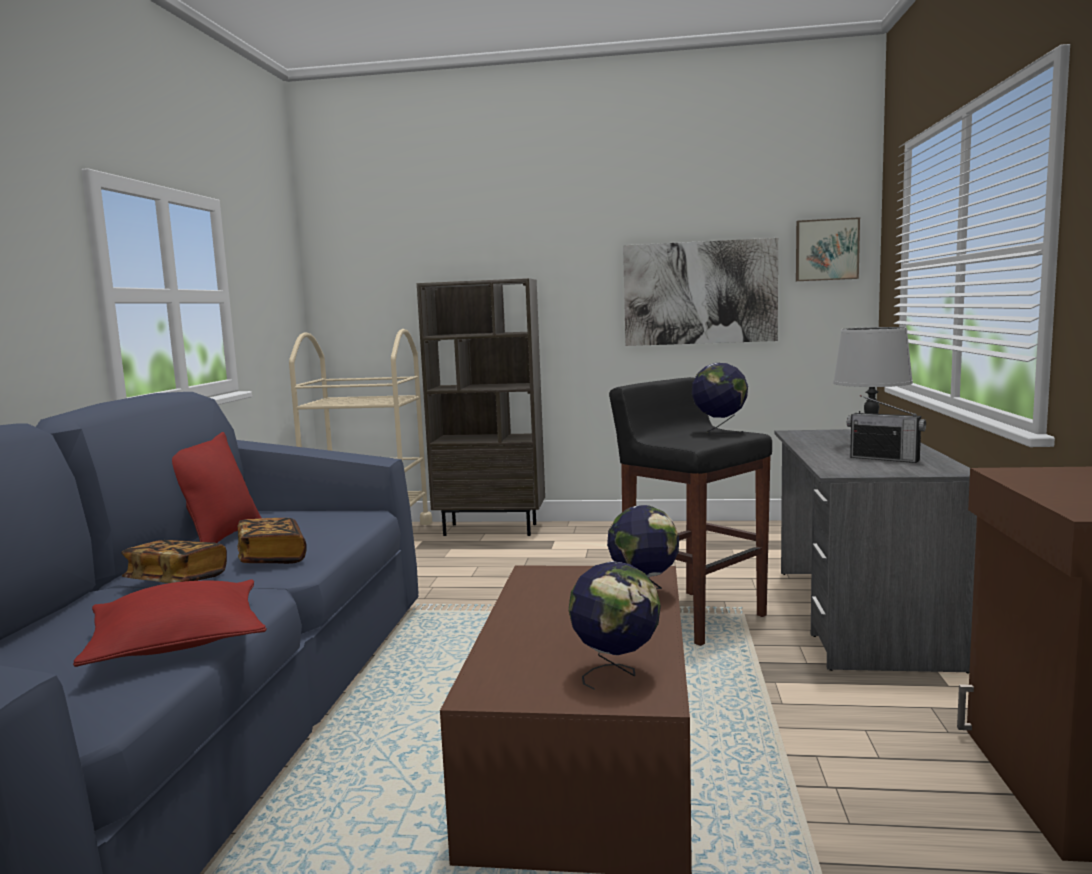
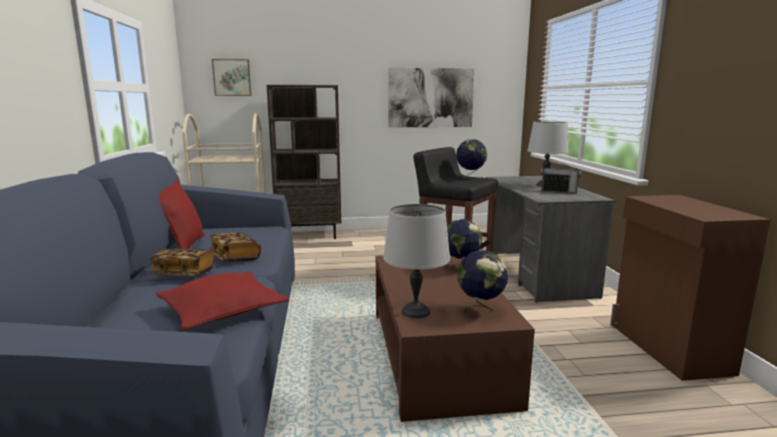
camera: 15 degrees left, 5 degrees up
picture [796,217,860,281] -> picture moved to [212,59,252,96]
none -> grey table lamp [383,204,450,318]

